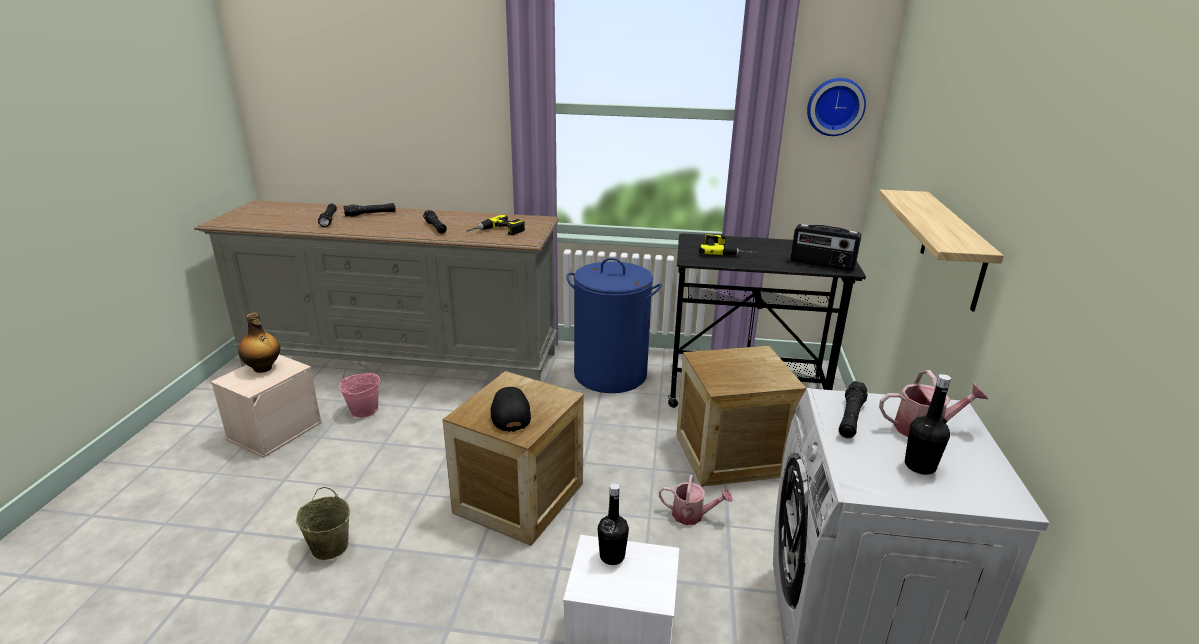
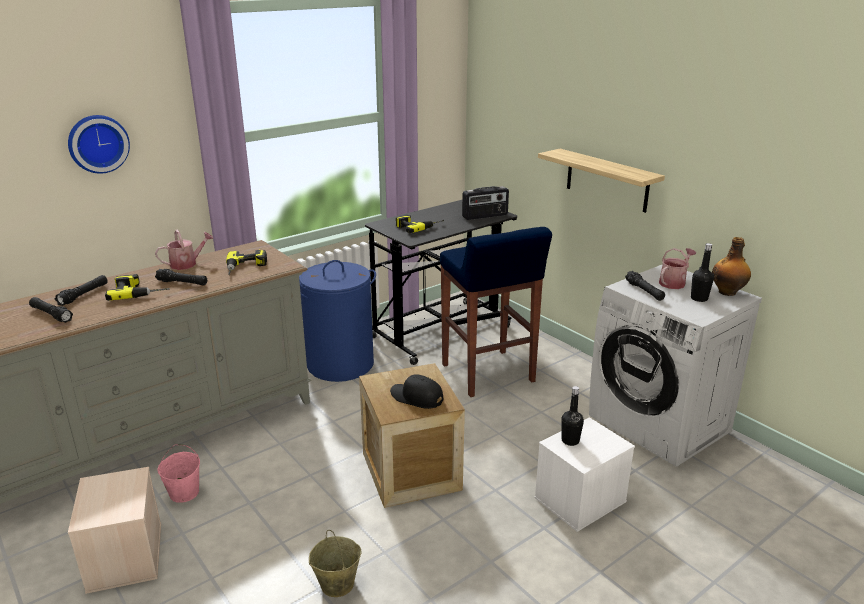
camera: 45 degrees left, 0 degrees up
bottle [238,313,280,373] -> bottle moved to [712,237,751,296]
watering can [659,475,733,525] -> watering can moved to [155,230,214,270]
crate [676,346,806,487] -> blue stool [440,227,552,397]
wall clock [807,78,866,136] -> wall clock moved to [68,115,130,174]
none -> power drill [105,274,170,301]

